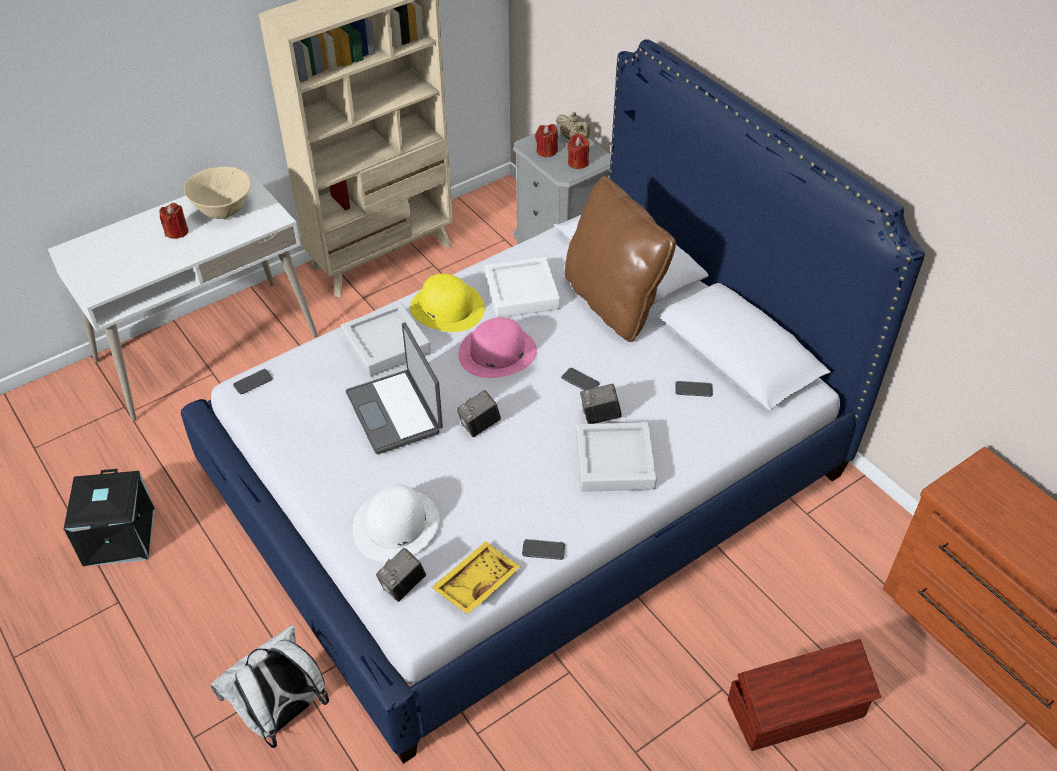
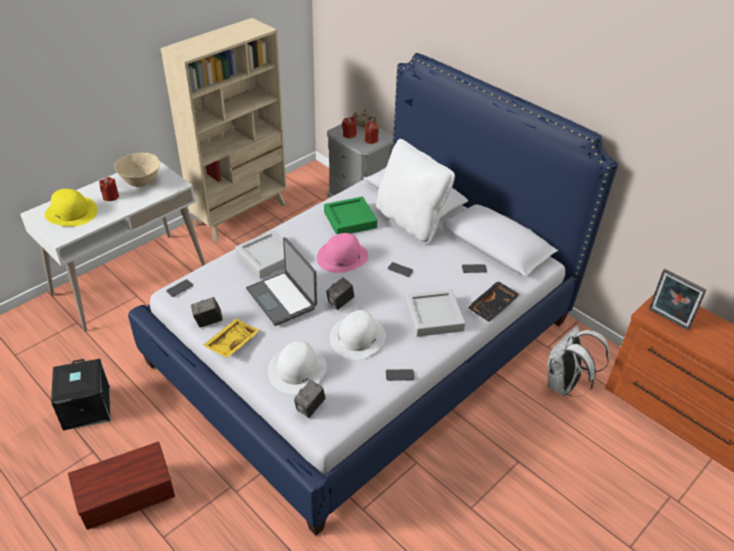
camera: 10 degrees left, 5 degrees down
white backpack [210,624,329,748] -> white backpack moved to [547,326,609,397]
yellow hat [410,274,485,332] -> yellow hat moved to [45,189,98,226]
yellow tray [432,541,521,615] -> yellow tray moved to [203,318,260,358]
white tray [485,257,560,318] -> green tray [324,197,377,235]
brown pillow [564,176,676,342] -> white pillow [376,139,455,244]
camera [580,384,622,424] -> camera moved to [191,297,223,328]
brown storage box [728,639,881,751] -> brown storage box moved to [68,442,175,530]
none -> white hat [330,310,386,359]
none -> black tray [467,281,520,322]
none -> picture frame [649,269,706,330]

